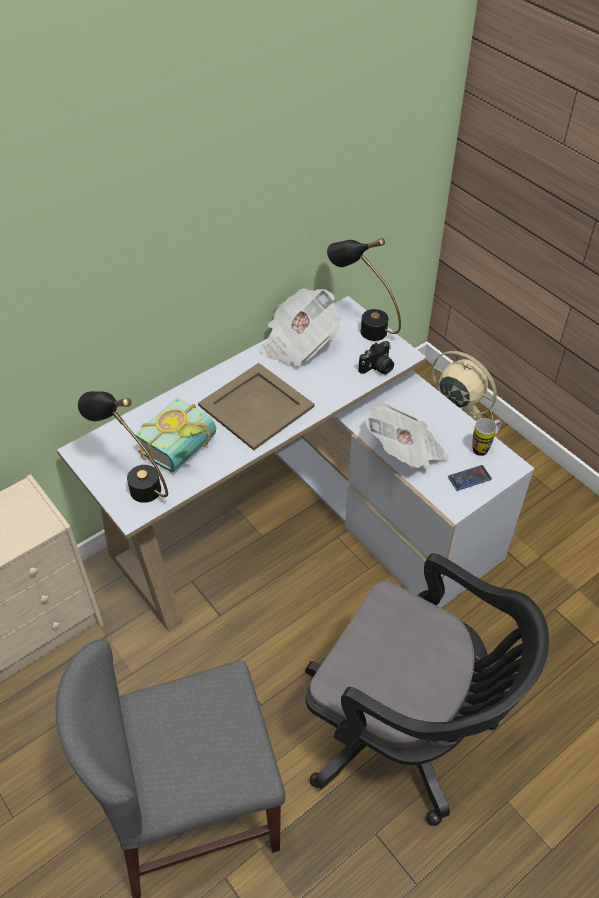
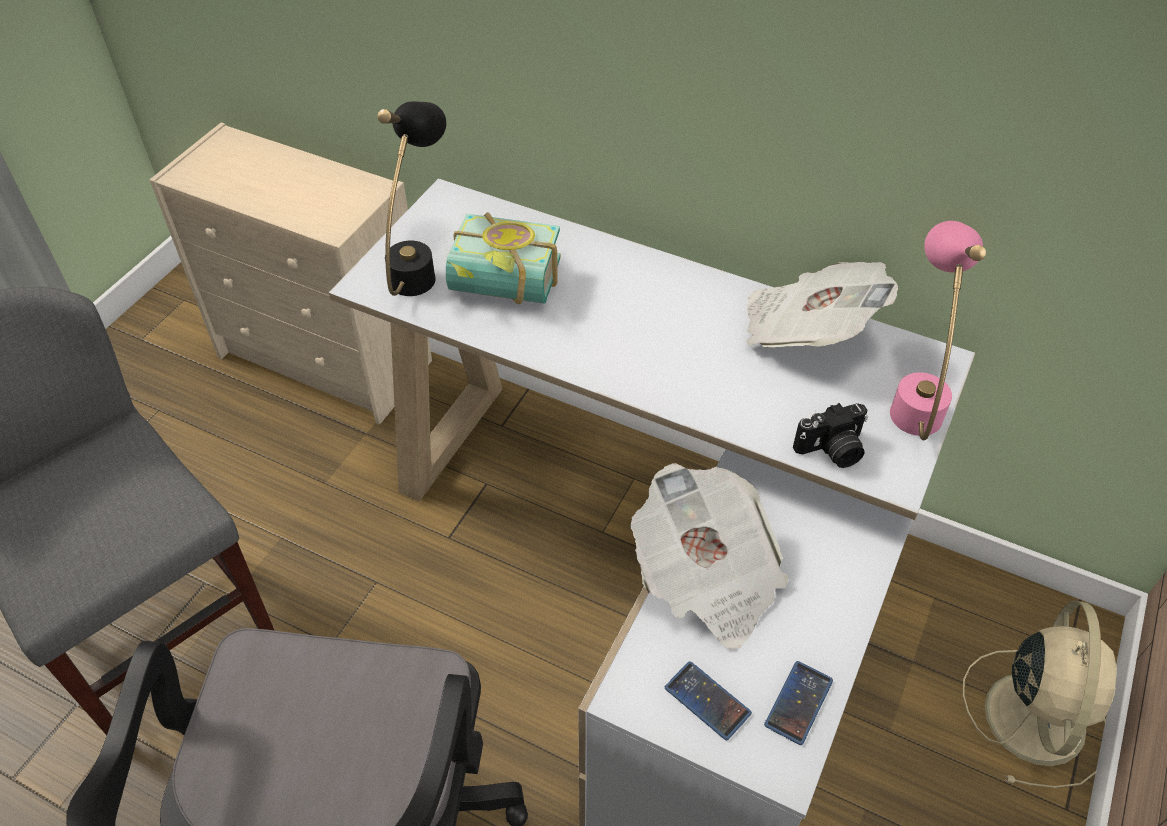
camera: 65 degrees right, 0 degrees up
beige tray [198,363,315,450] -> none
black table lamp [327,238,401,341] -> pink table lamp [890,221,986,440]
camera [358,341,394,375] -> camera turned 45 degrees counterclockwise [793,403,868,468]
mug [472,418,501,456] -> phone [764,661,833,745]

